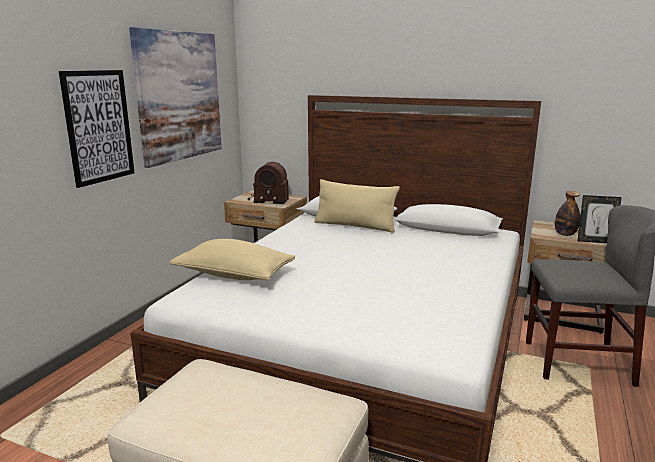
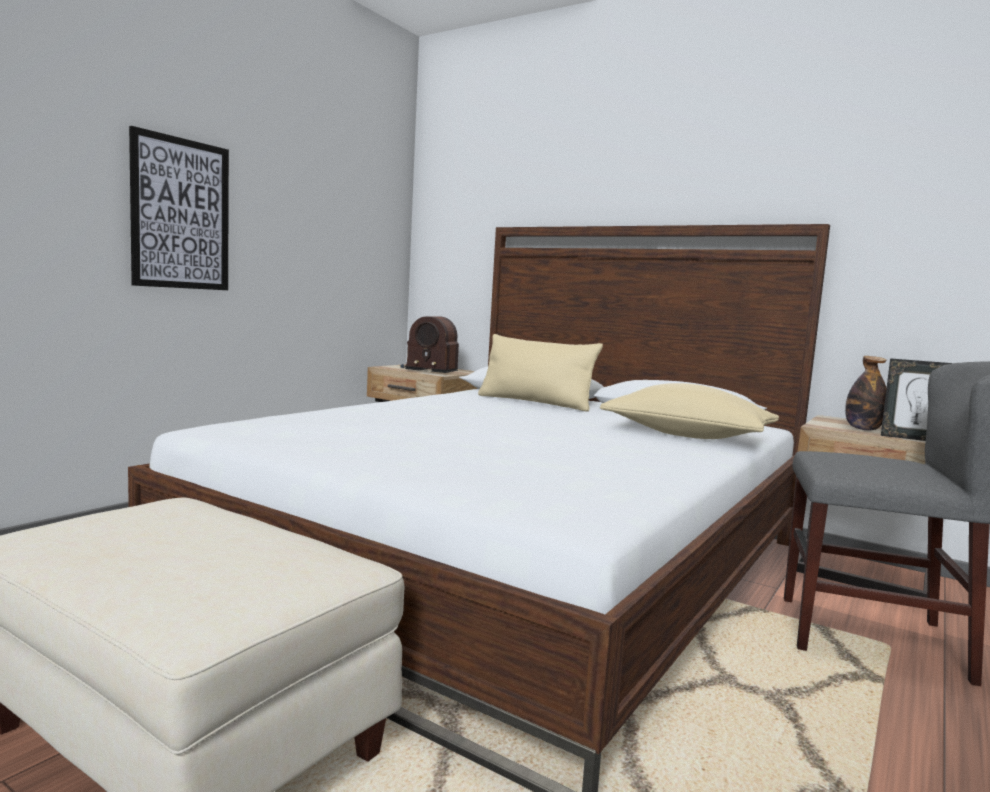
camera: 10 degrees right, 10 degrees down
picture [129,27,222,168] -> none
beige pillow [169,239,296,280] -> beige pillow moved to [600,383,779,439]

